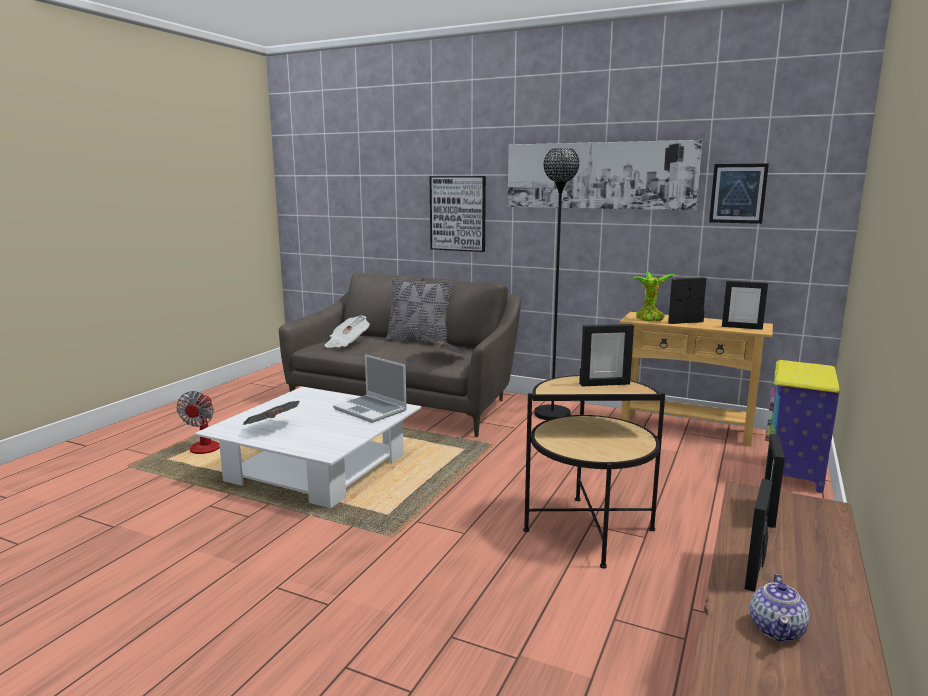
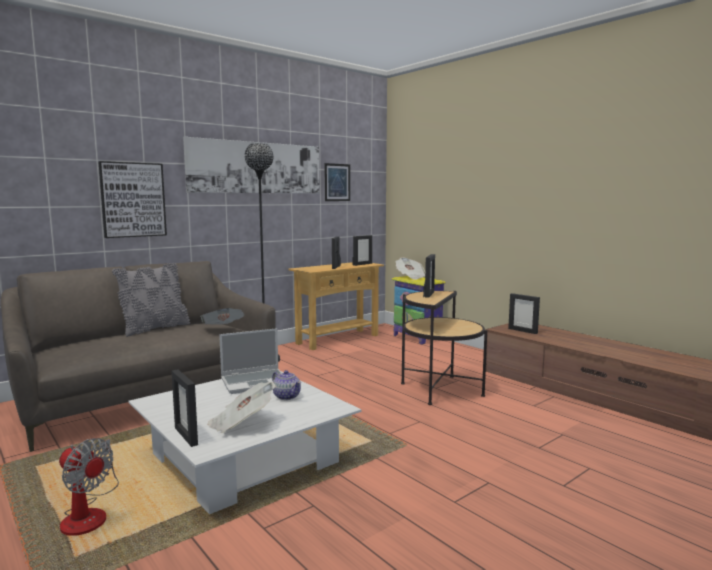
camera: 65 degrees left, 5 degrees down
newspaper [324,315,370,348] -> newspaper moved to [395,257,425,280]
potted plant [632,272,674,321] -> none
picture frame [745,479,772,592] -> picture frame moved to [172,370,198,447]
teapot [750,574,810,641] -> teapot moved to [272,370,301,400]

